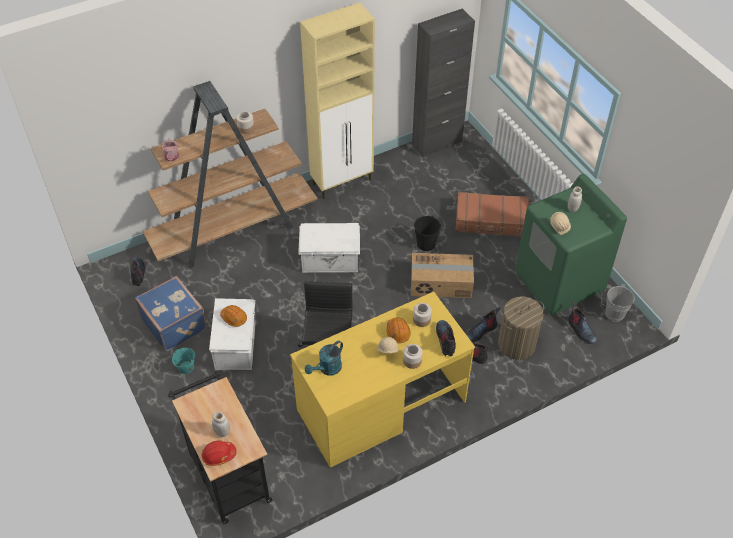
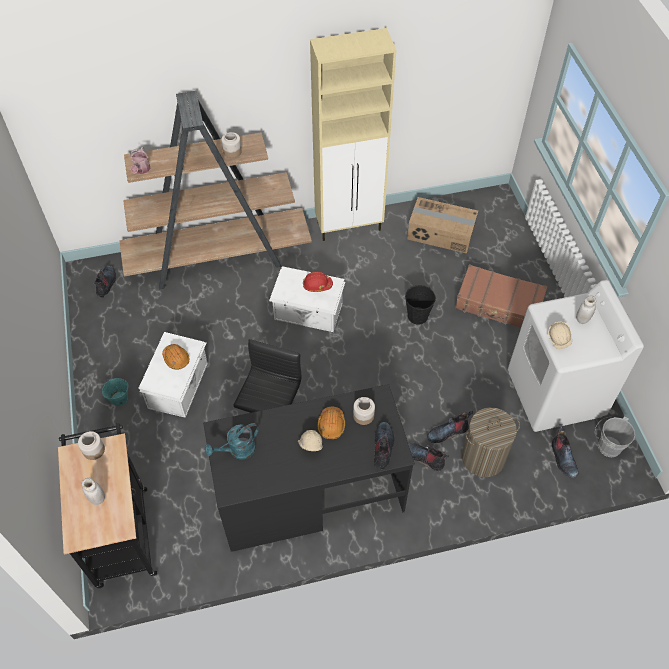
camera: 15 degrees right, 5 degrees up
blue suitcase [135,276,206,351] -> none
red hard hat [202,441,237,466] -> red hard hat moved to [303,272,333,292]
yellow desk [290,292,475,467] -> black desk [203,384,415,552]
jar [403,344,422,369] -> jar moved to [78,431,105,460]
cardboard box [411,253,474,298] -> cardboard box moved to [407,197,478,253]
black cabinet [412,8,475,157] -> none
green washing machine [515,174,627,315] -> white washing machine [508,280,644,432]

